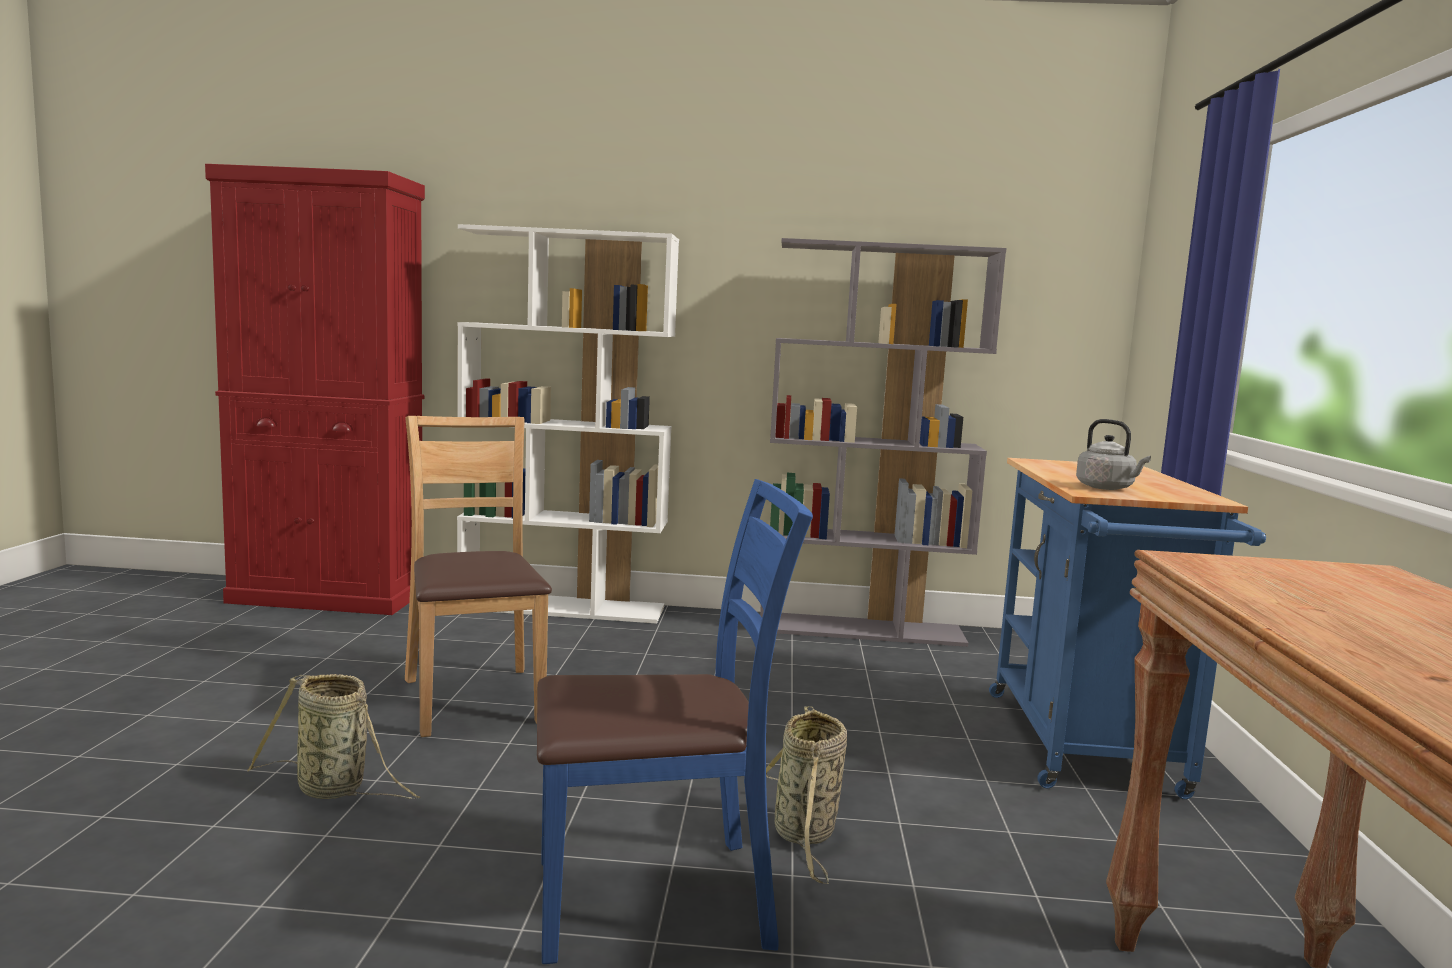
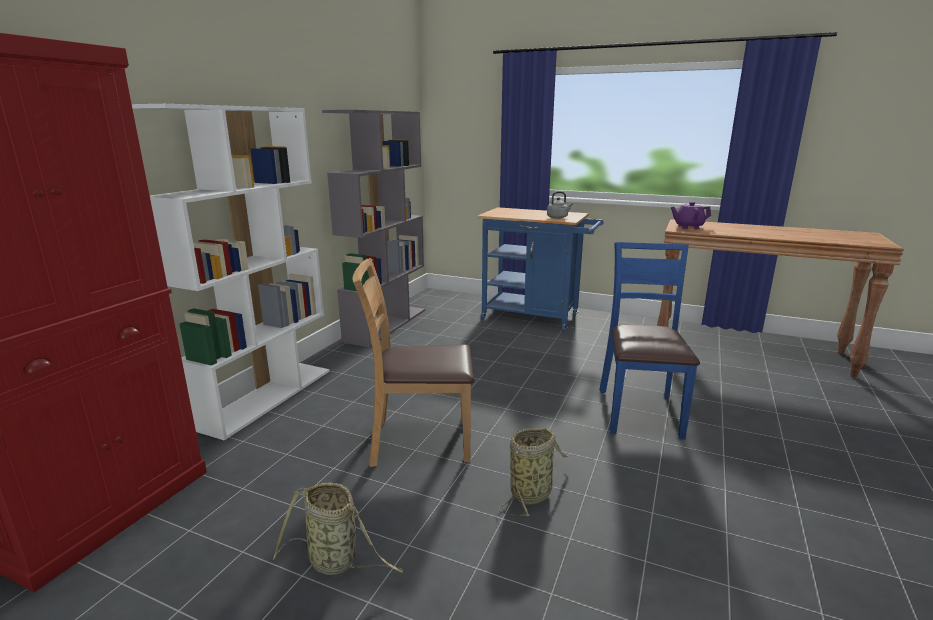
camera: 70 degrees left, 10 degrees up
basket [766,706,847,884] -> basket moved to [273,483,403,575]
none -> purple teapot [671,202,711,229]

